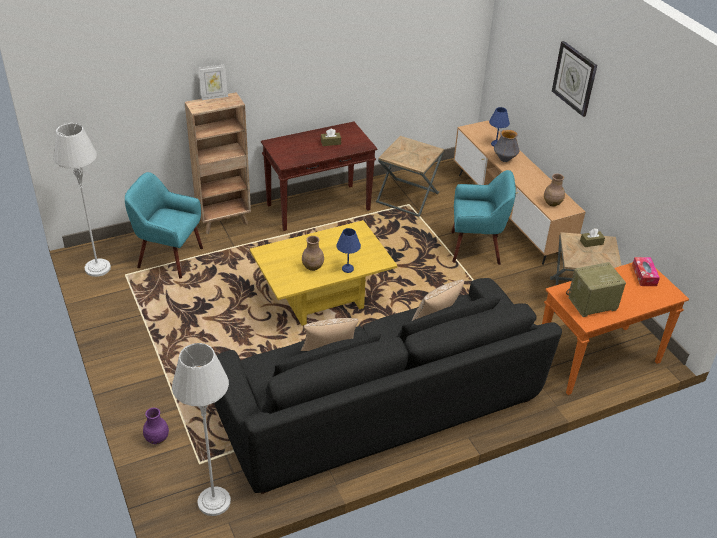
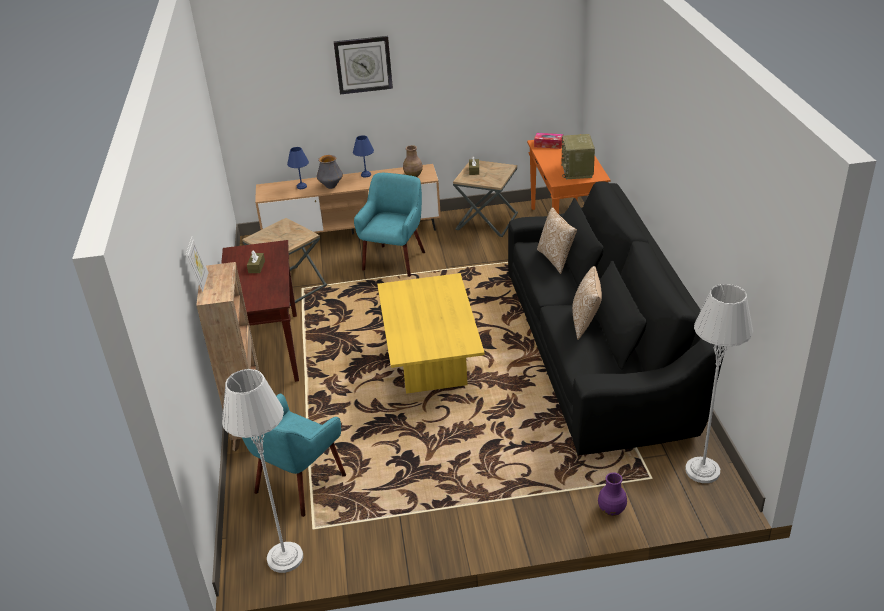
camera: 70 degrees left, 5 degrees down
brown vase [302,236,324,271] -> none
blue table lamp [336,228,361,273] -> blue table lamp moved to [353,135,374,178]

